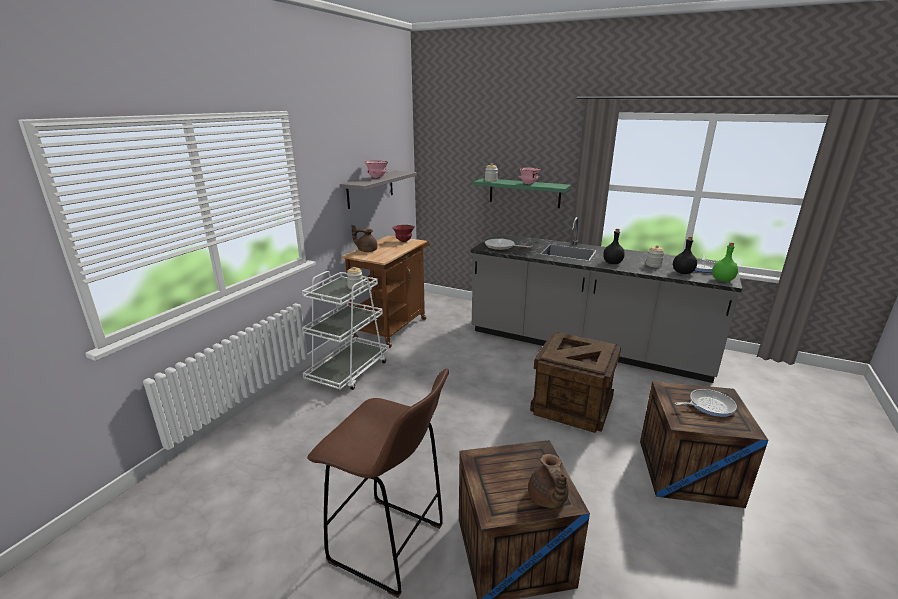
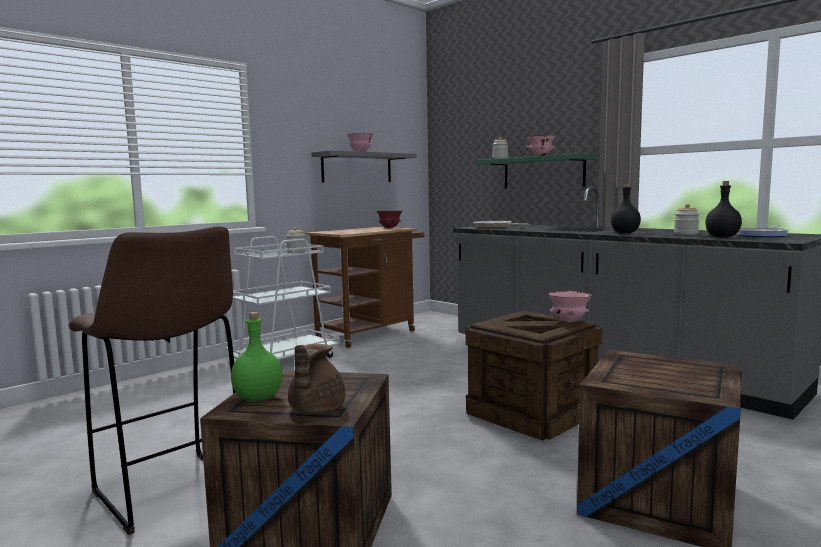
camera: 20 degrees right, 15 degrees down
brown teapot [351,225,378,252] -> none
frying pan [675,389,737,417] -> none
green bottle [712,243,738,282] -> green bottle moved to [231,312,283,401]
none -> pink bowl [548,291,592,323]

